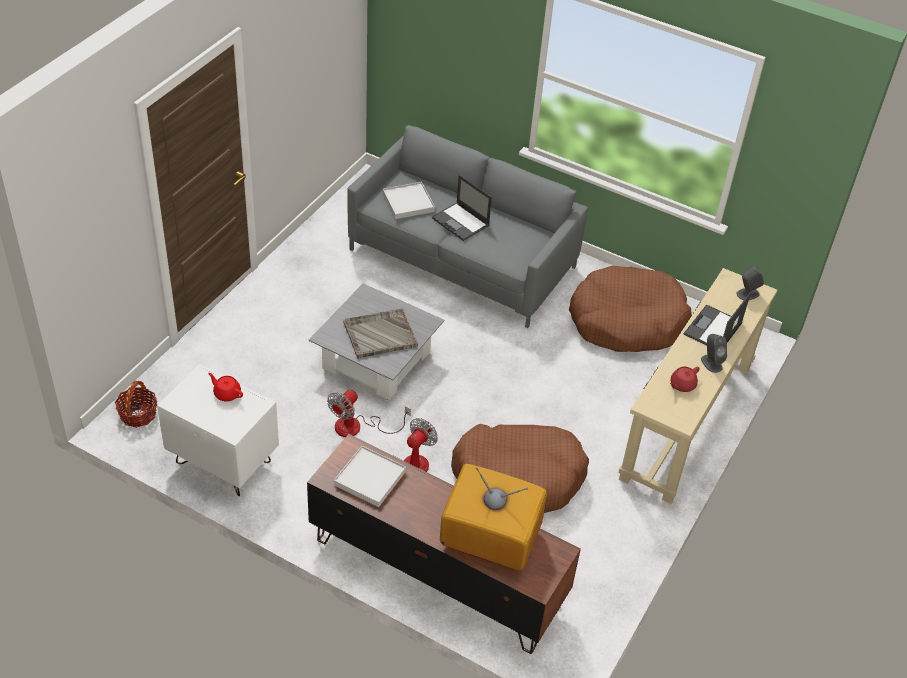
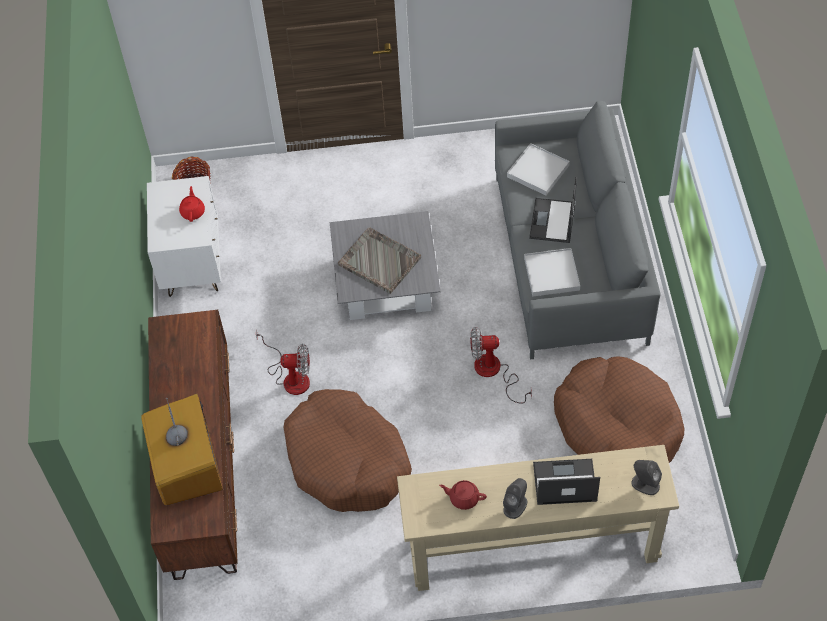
camera: 60 degrees right, 10 degrees up
fan [327,389,411,437] -> fan moved to [470,327,532,404]
white tray [334,446,406,507] -> white tray moved to [524,248,580,297]

